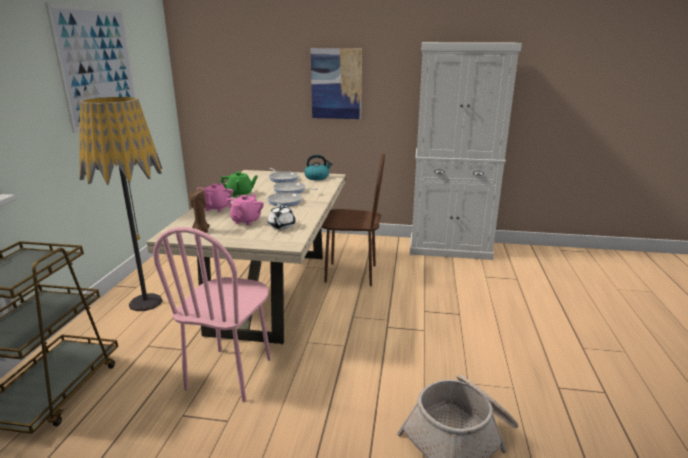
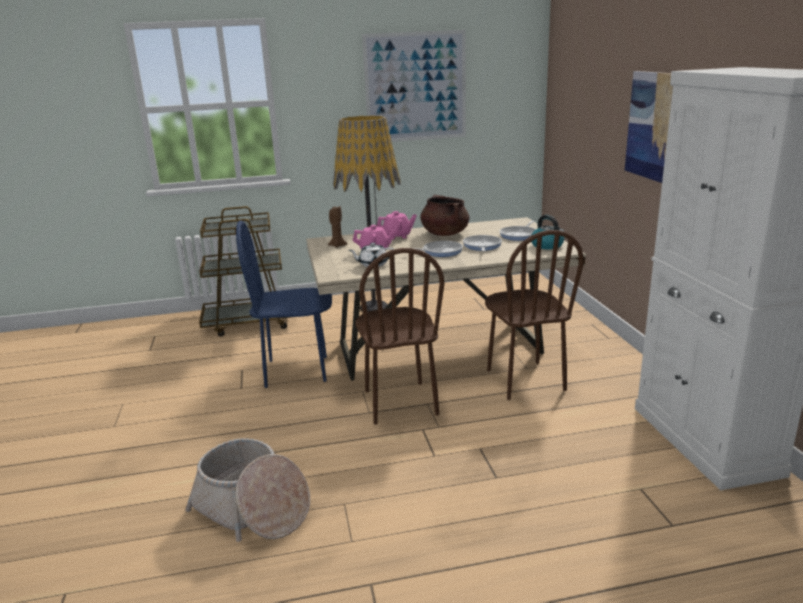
camera: 70 degrees right, 0 degrees up
pink chair [153,227,271,402] -> blue chair [236,221,332,388]
green teapot [221,172,258,197] -> brown cooking pot [420,194,469,236]
none -> brown chair [355,248,445,425]

